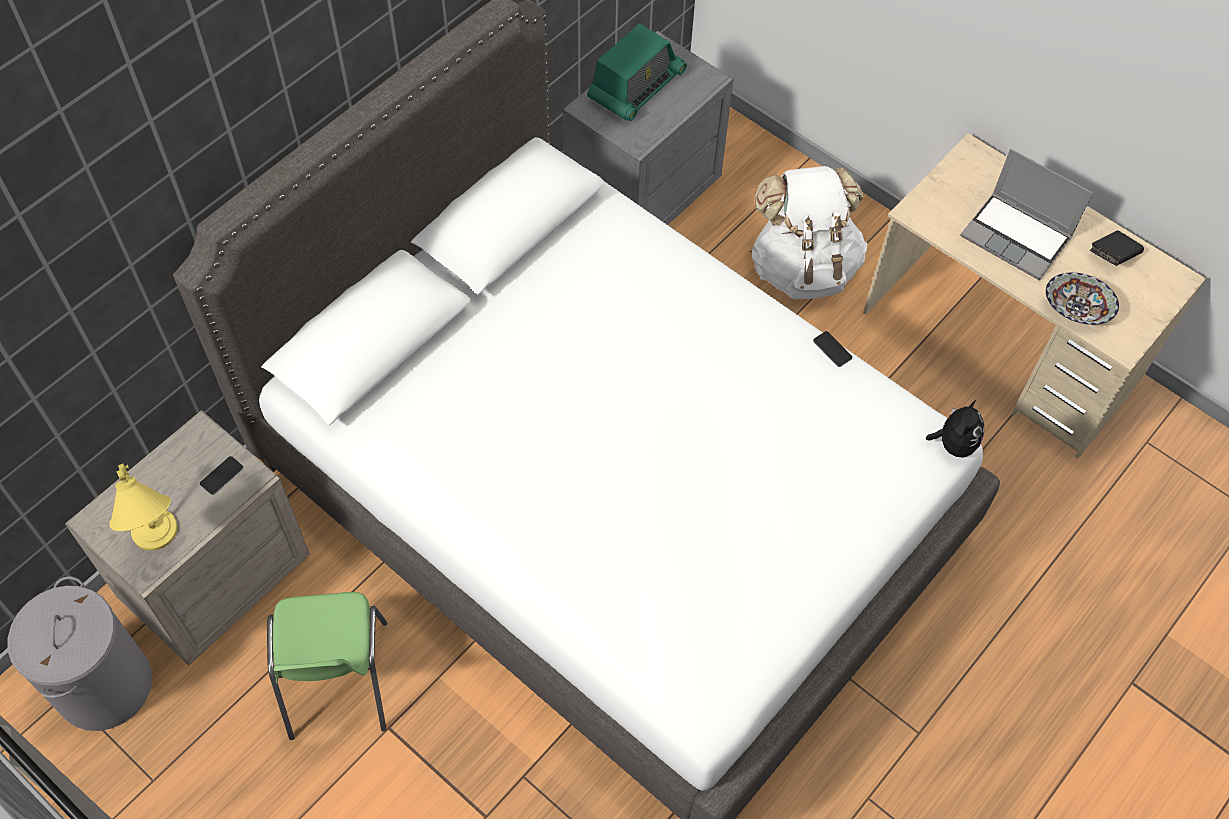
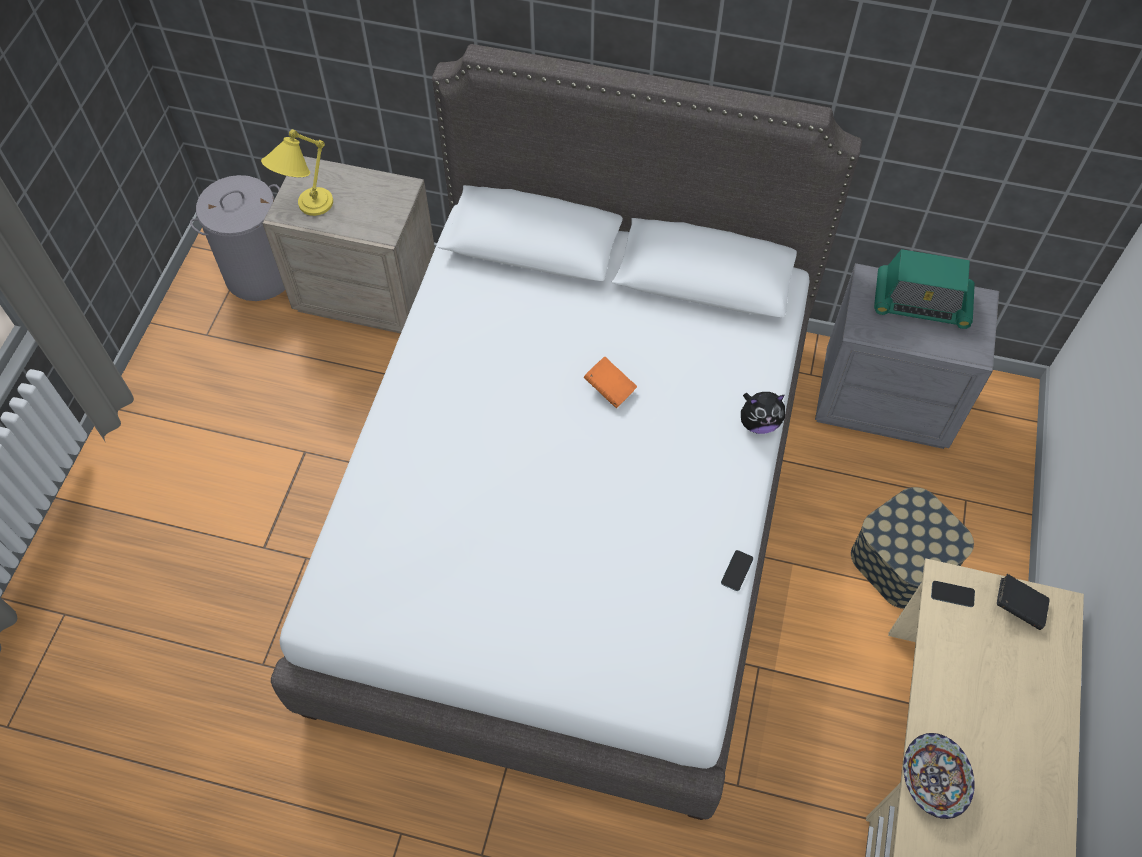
camera: 65 degrees right, 0 degrees up
phone [200,456,243,495] -> phone moved to [931,581,975,607]
green chair [267,592,387,740] -> none
white backpack [750,166,867,299] -> storage box [851,487,974,609]
plush toy [925,400,984,458] -> plush toy moved to [741,392,785,434]
laptop [960,149,1093,280] -> none
black book [1090,231,1144,266] -> black book moved to [997,574,1050,630]
none -> orange book [584,356,637,408]

